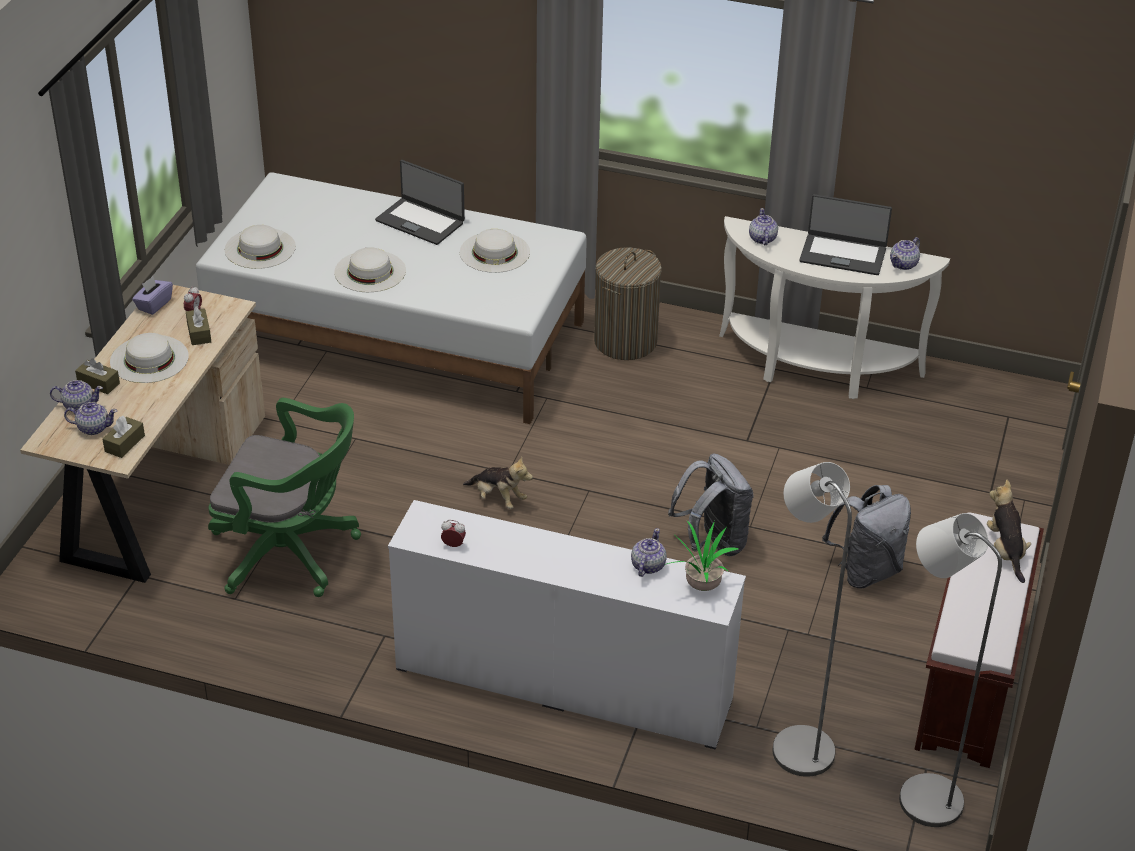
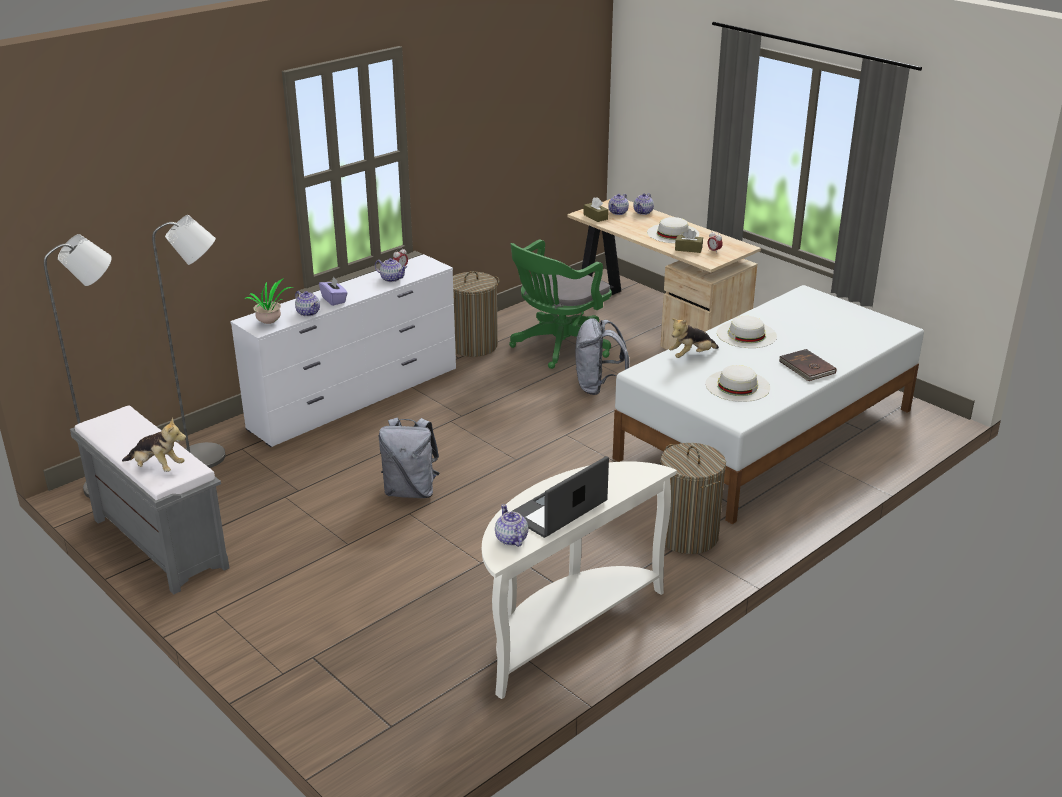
camera: 120 degrees right, 10 degrees down
brown tissue box [75,358,120,394] -> none
purple tissue box [132,276,173,315] -> purple tissue box moved to [319,277,348,306]
white hat [225,225,296,269] -> none
laptop [375,160,465,245] -> brown book [779,349,836,381]
plush toy [463,456,533,509] -> plush toy moved to [669,318,719,358]
teapot [749,208,778,245] -> teapot moved to [375,258,407,282]
grey backpack [822,485,911,588] -> grey backpack moved to [575,318,629,395]
brown bench [915,512,1044,768] -> grey bench [70,406,229,595]
none -> laundry basket [453,271,499,357]

